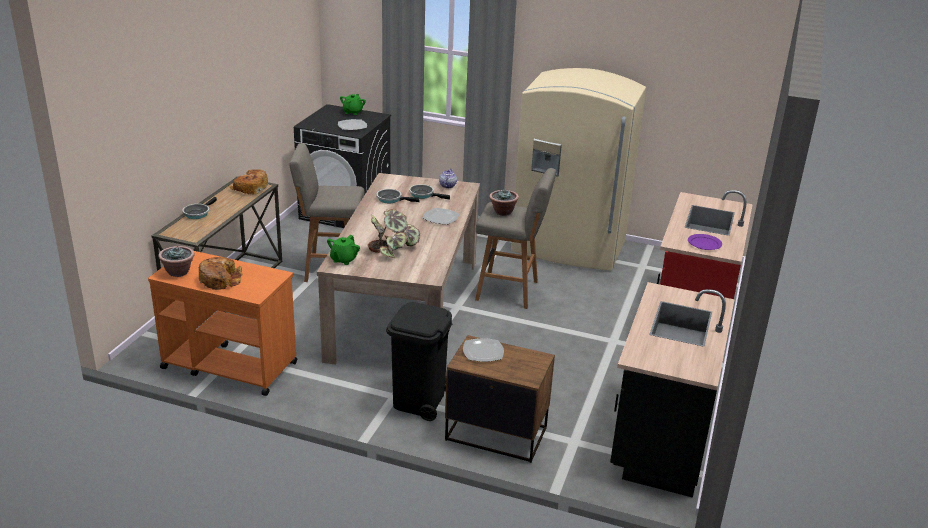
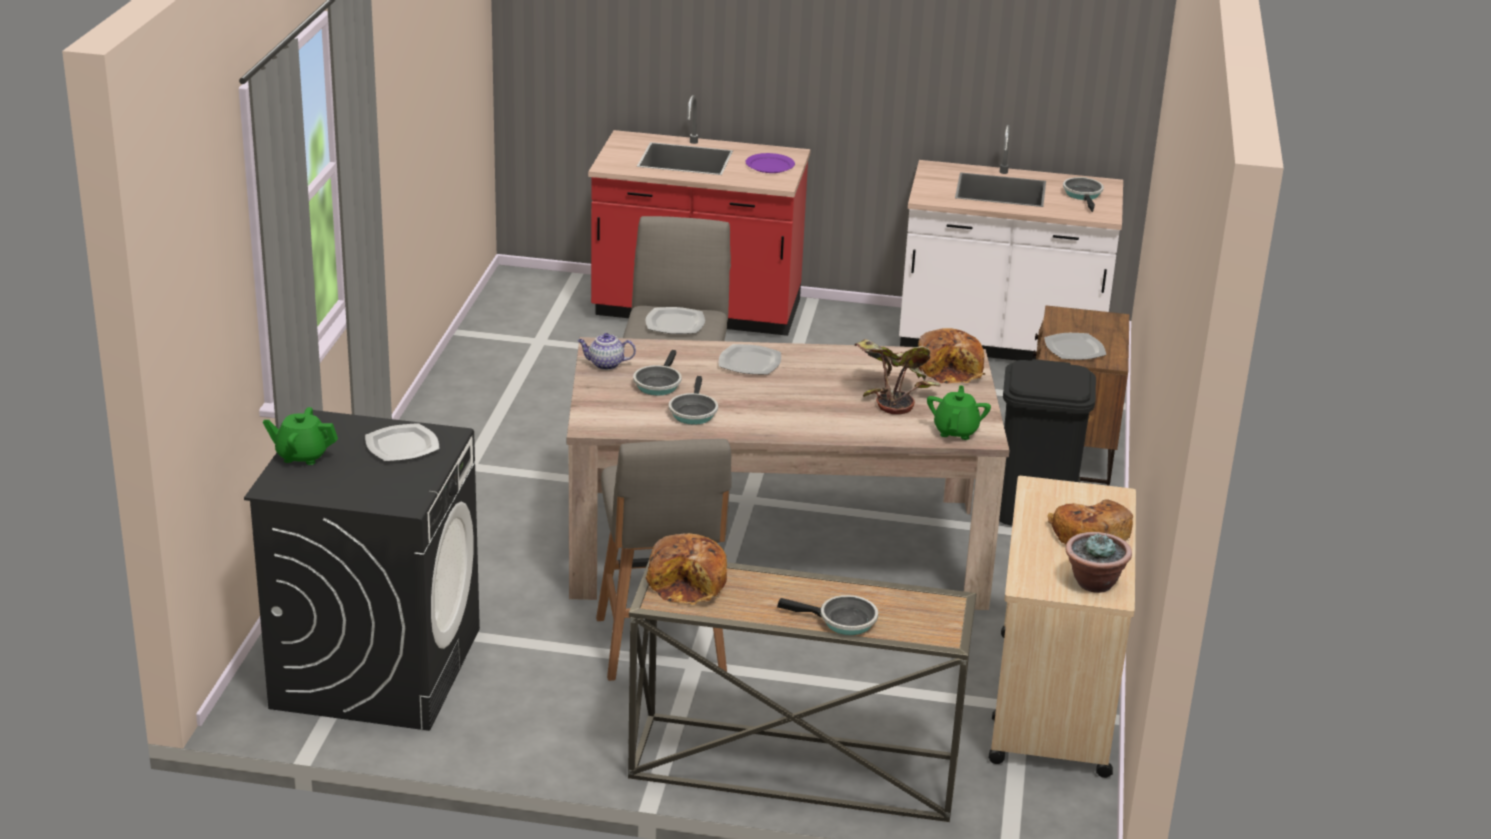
camera: 100 degrees left, 0 degrees up
orange cart [148,251,298,396] -> beige cart [989,476,1136,778]
green teapot [327,235,360,265] -> green teapot turned 90 degrees counterclockwise [927,385,991,440]
potted plant [489,190,519,216] -> plate [646,307,705,334]
beige fridge [511,68,646,271] -> none
black counter [610,282,735,498] -> white counter [899,125,1123,361]
none -> bread [918,328,985,384]
none -> frying pan [1063,177,1104,212]

